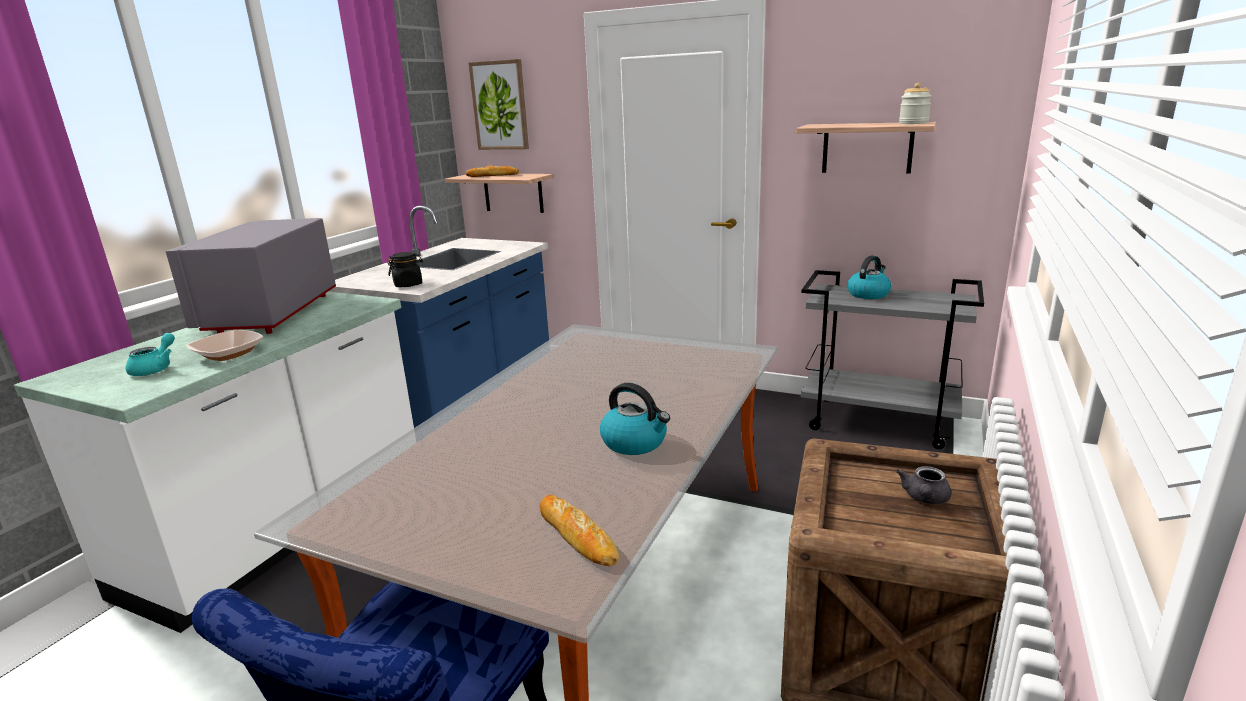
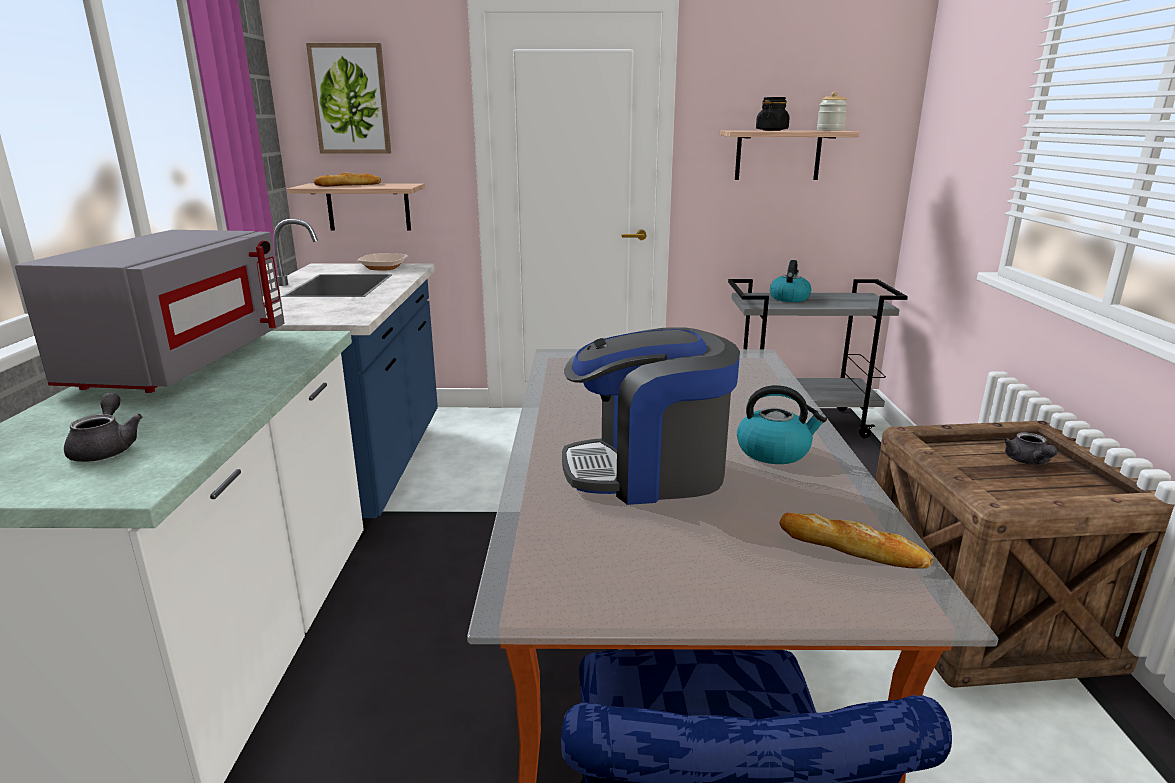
camera: 25 degrees left, 0 degrees up
turquoise teapot [126,333,175,376] -> grey teapot [64,393,143,462]
grey microwave [166,218,336,334] -> grey microwave turned 150 degrees counterclockwise [15,230,285,393]
bowl [186,330,263,361] -> bowl moved to [358,253,407,270]
black jar [388,252,423,287] -> black jar moved to [756,97,789,131]
none -> coffee machine [562,327,740,505]

